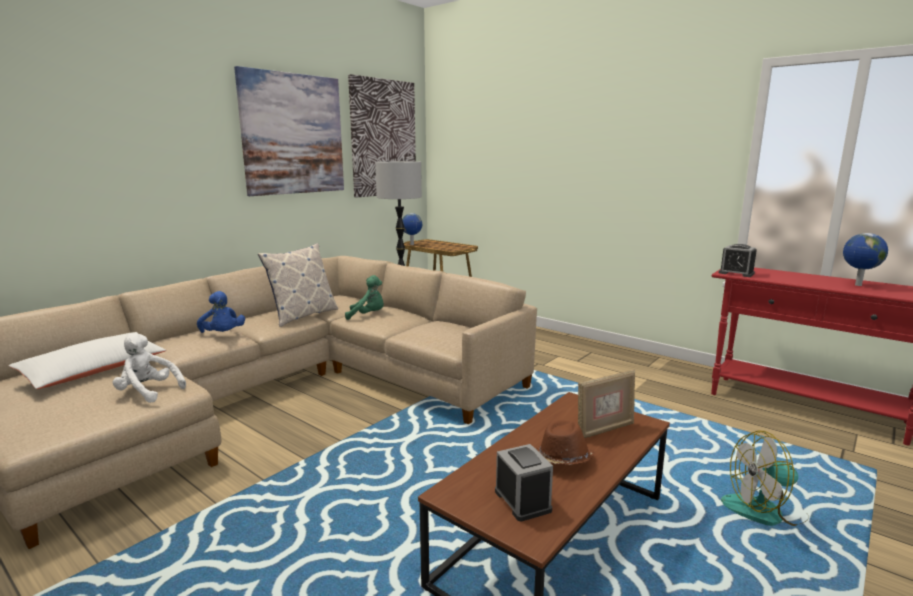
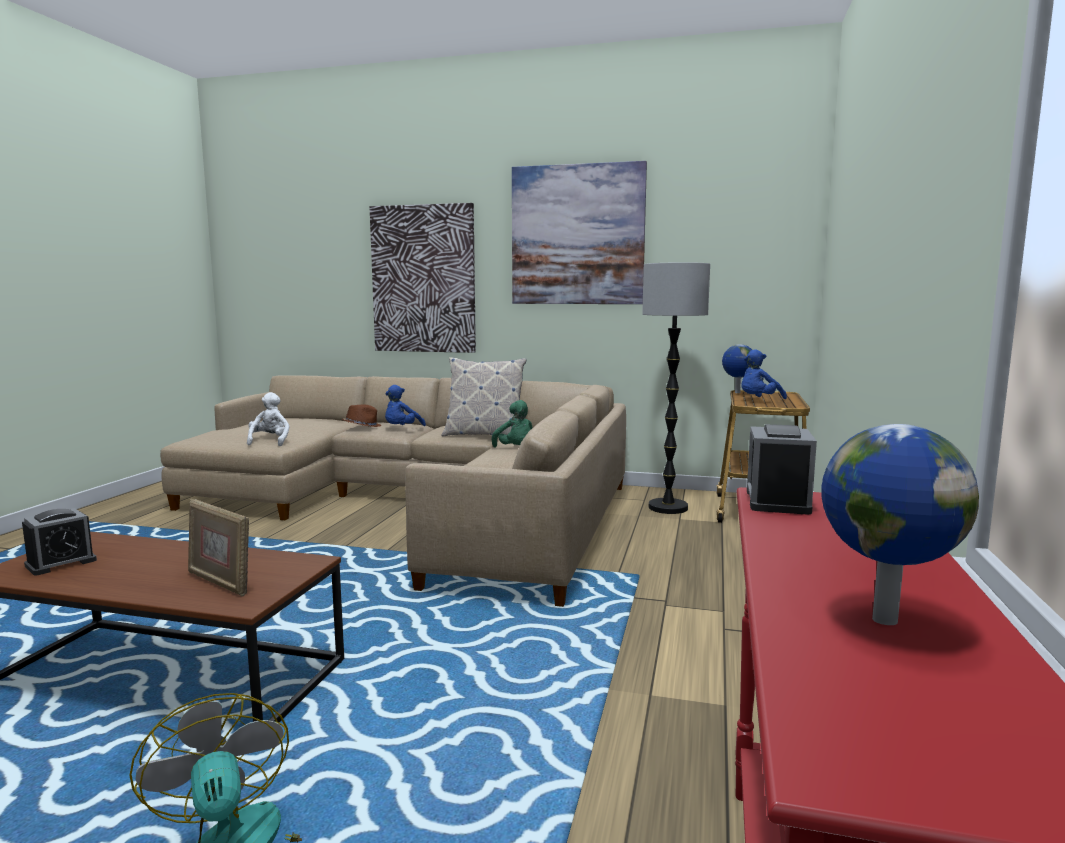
camera: 65 degrees right, 5 degrees down
white pillow [9,332,166,389] -> none
picture [348,74,416,197] -> picture moved to [370,203,476,353]
brown hat [536,420,595,465] -> brown hat moved to [342,404,381,427]
none -> blue plush toy [741,350,787,399]

